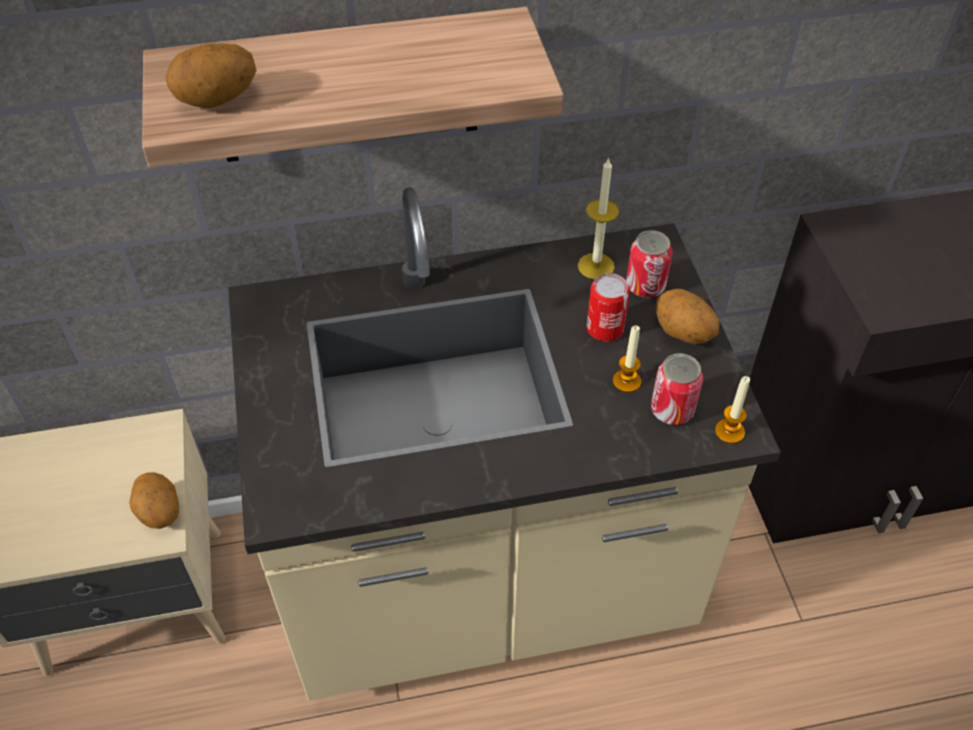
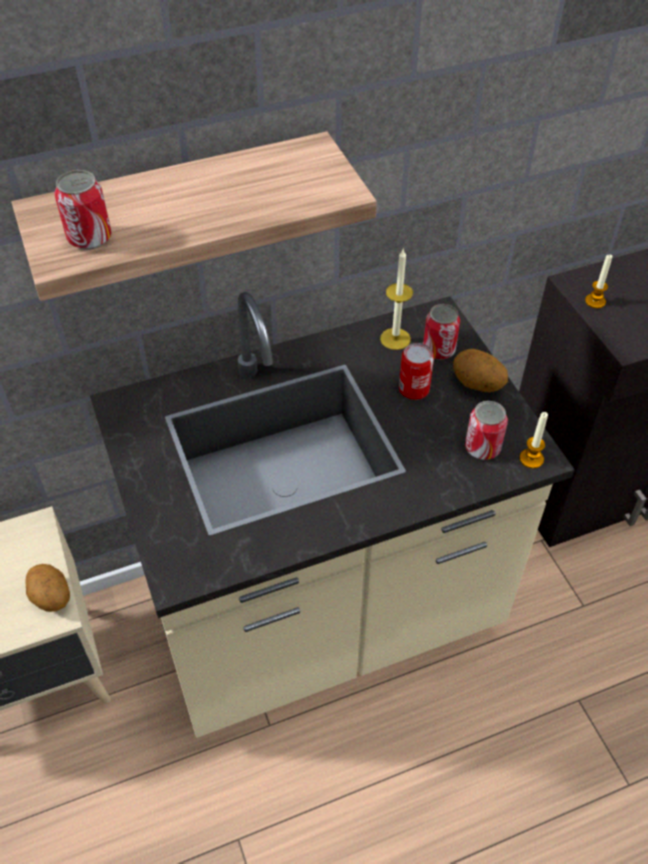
camera: 10 degrees left, 0 degrees up
potato [166,43,257,108] -> can [55,170,112,250]
candle [613,326,641,393] -> candle moved to [585,255,613,309]

